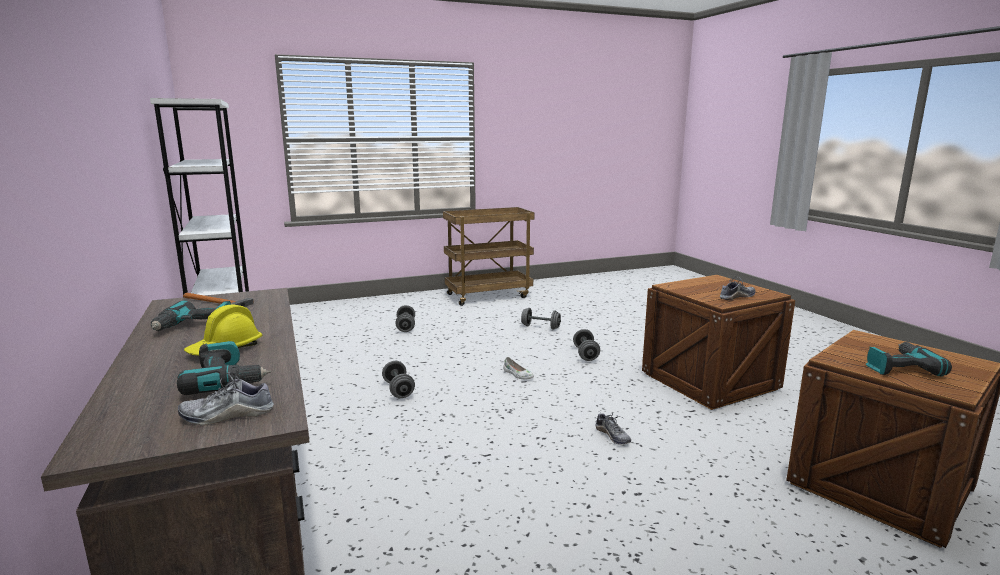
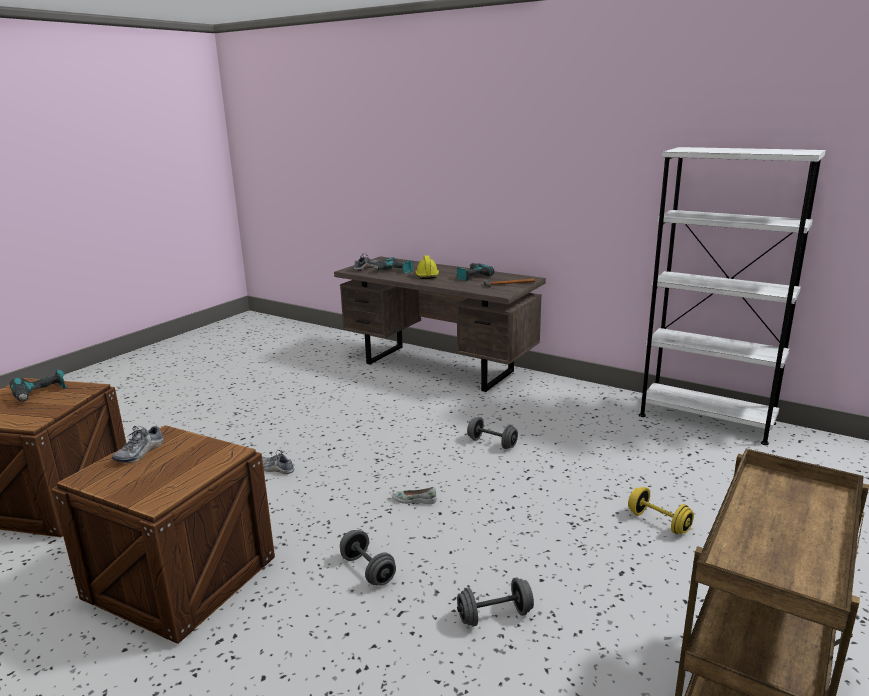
camera: 145 degrees right, 5 degrees up
grey dumbbell [396,305,415,332] -> yellow dumbbell [628,487,694,534]

